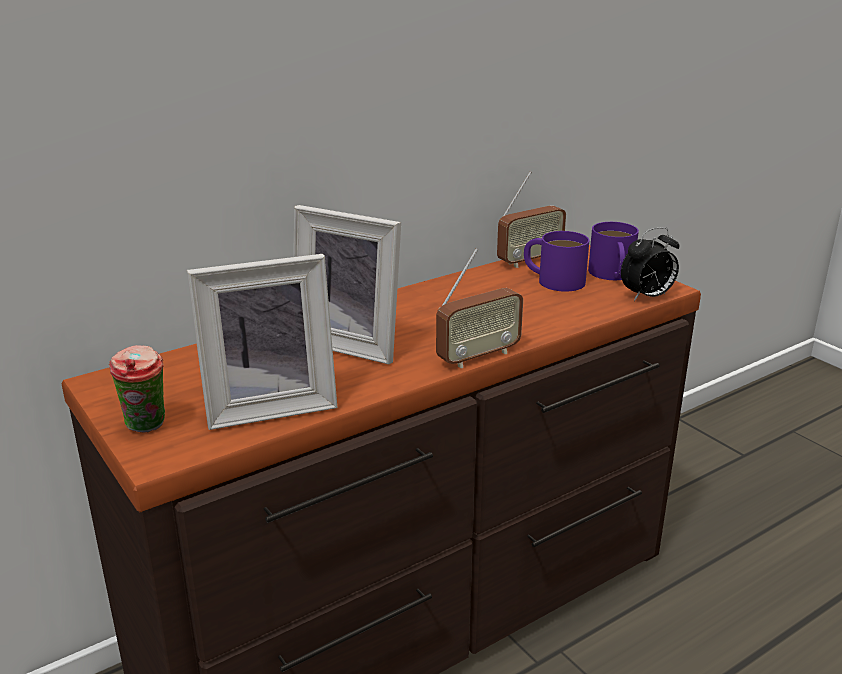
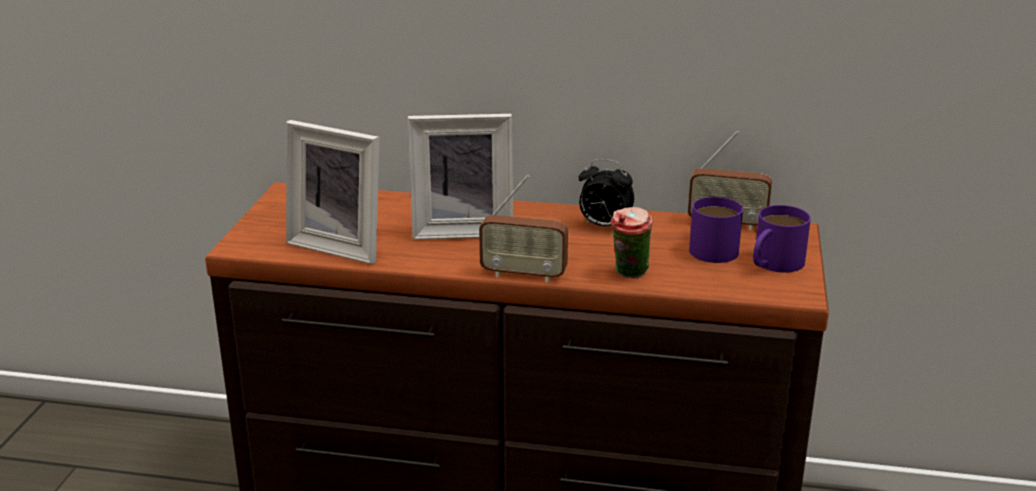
camera: 45 degrees right, 0 degrees up
cup [109,345,165,433] -> cup moved to [611,207,653,278]
picture frame [293,205,401,365] -> picture frame turned 75 degrees counterclockwise [408,114,513,240]
alarm clock [621,227,679,301] -> alarm clock moved to [579,159,634,226]

